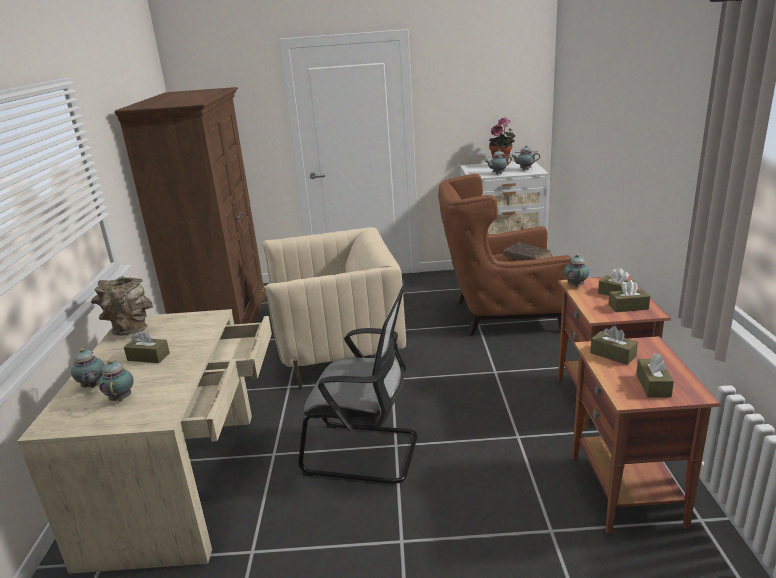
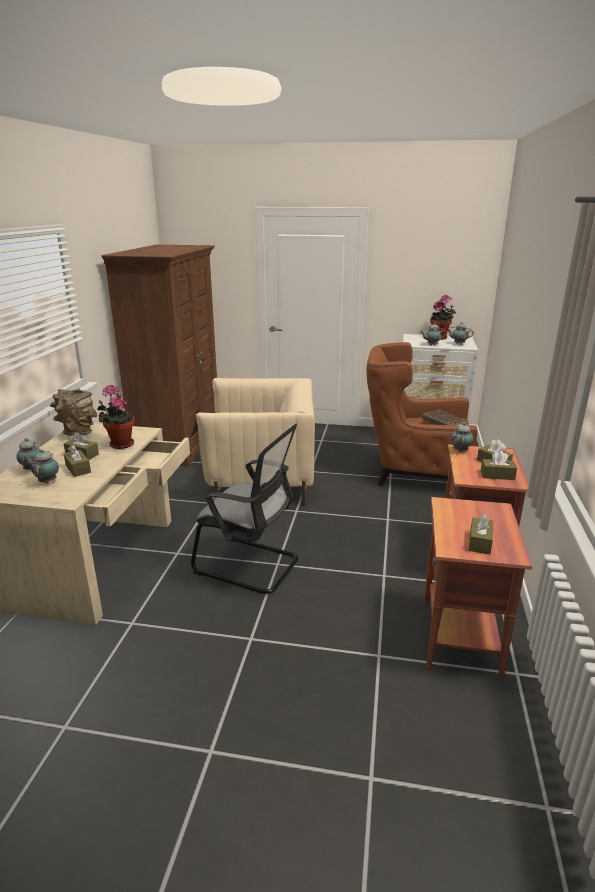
camera: 10 degrees right, 0 degrees up
brown tissue box [590,326,638,365] -> brown tissue box moved to [64,445,91,477]
none -> potted plant [97,385,134,449]

